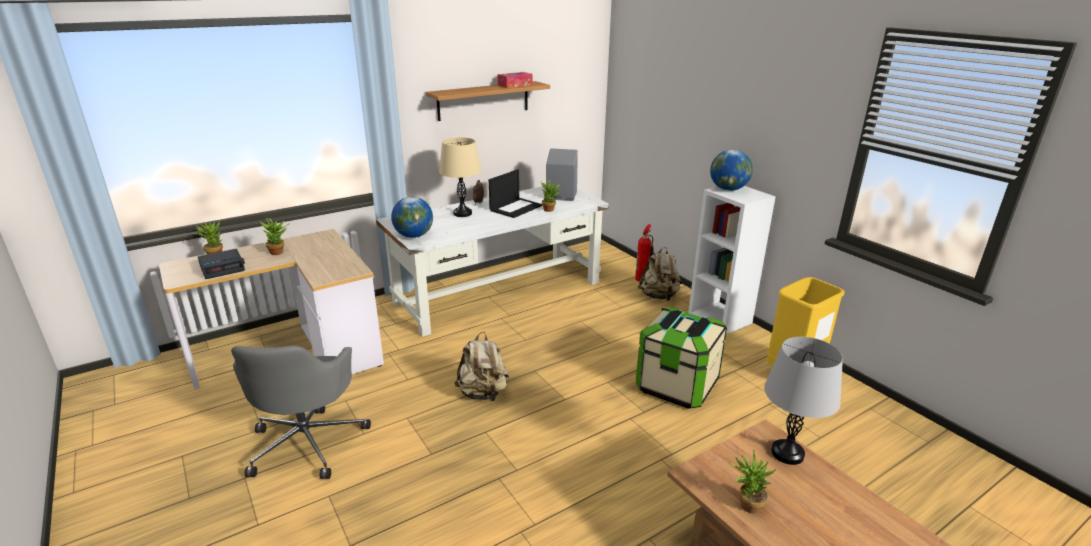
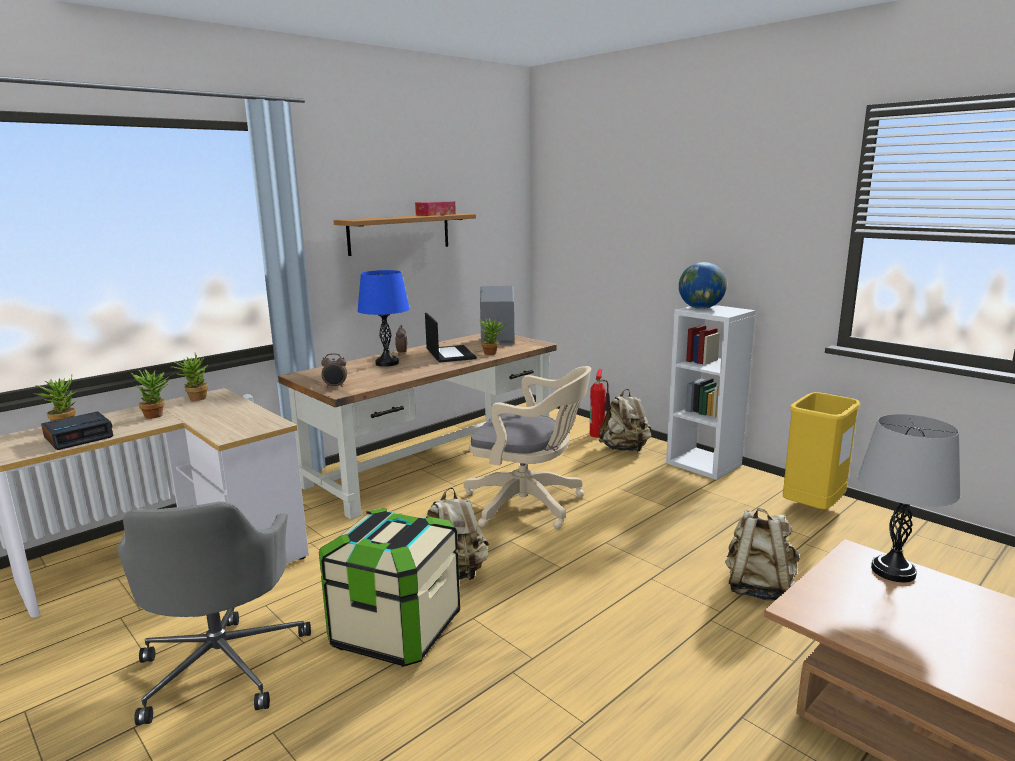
camera: 10 degrees left, 10 degrees down
white desk [376,186,609,337] -> brown desk [278,333,557,520]
globe [391,197,433,238] -> alarm clock [321,353,347,388]
beige table lamp [439,137,481,217] -> blue table lamp [357,270,410,367]
laptop [489,169,542,218] -> laptop turned 45 degrees counterclockwise [425,313,477,362]
storage box [636,307,727,409] -> storage box moved to [319,508,460,667]
potted plant [730,450,777,514] -> potted plant moved to [171,353,208,401]
none -> beige office chair [464,366,591,529]
none -> beige backpack [725,508,800,601]

